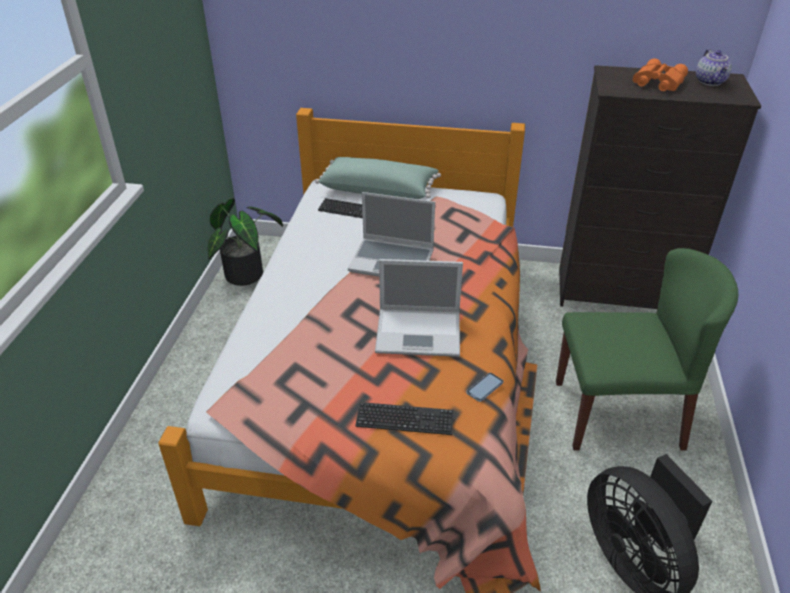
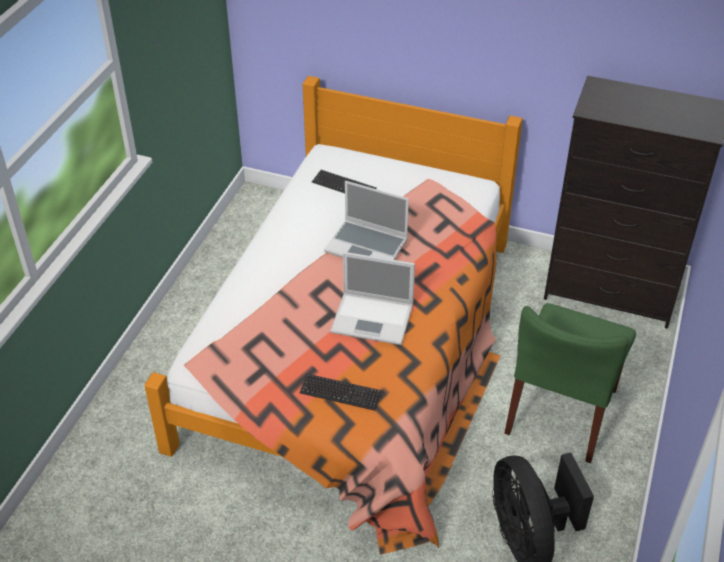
camera: 10 degrees right, 5 degrees up
potted plant [208,197,283,286] -> none
green pillow [315,157,441,199] -> none
phone [466,373,504,402] -> none
green chair [556,248,738,451] -> green chair turned 105 degrees clockwise [505,303,636,463]
orange binoculars [633,58,688,91] -> none
teapot [696,49,732,86] -> none

